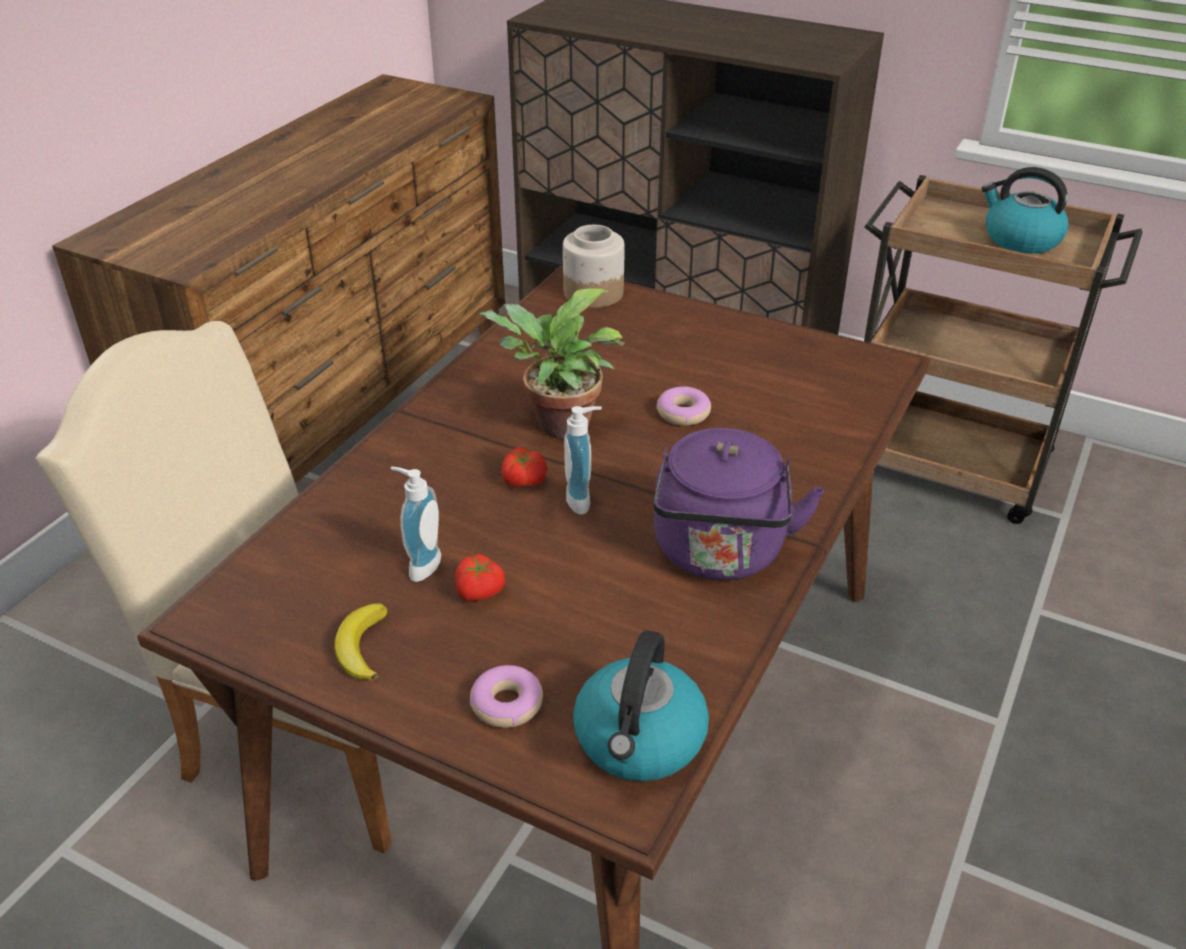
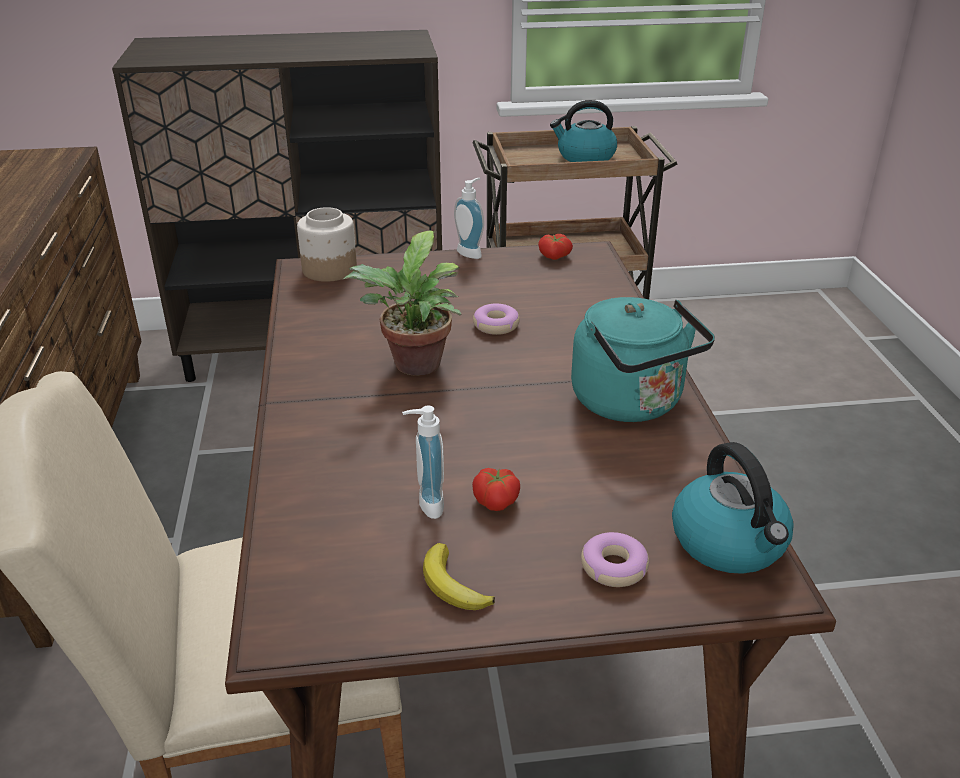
camera: 35 degrees left, 5 degrees down
tomato [502,447,547,487] -> tomato moved to [538,234,573,260]
soap dispenser [564,406,602,515] -> soap dispenser moved to [454,178,484,259]
purple kettle [653,428,824,580] -> turquoise kettle [571,297,715,422]

